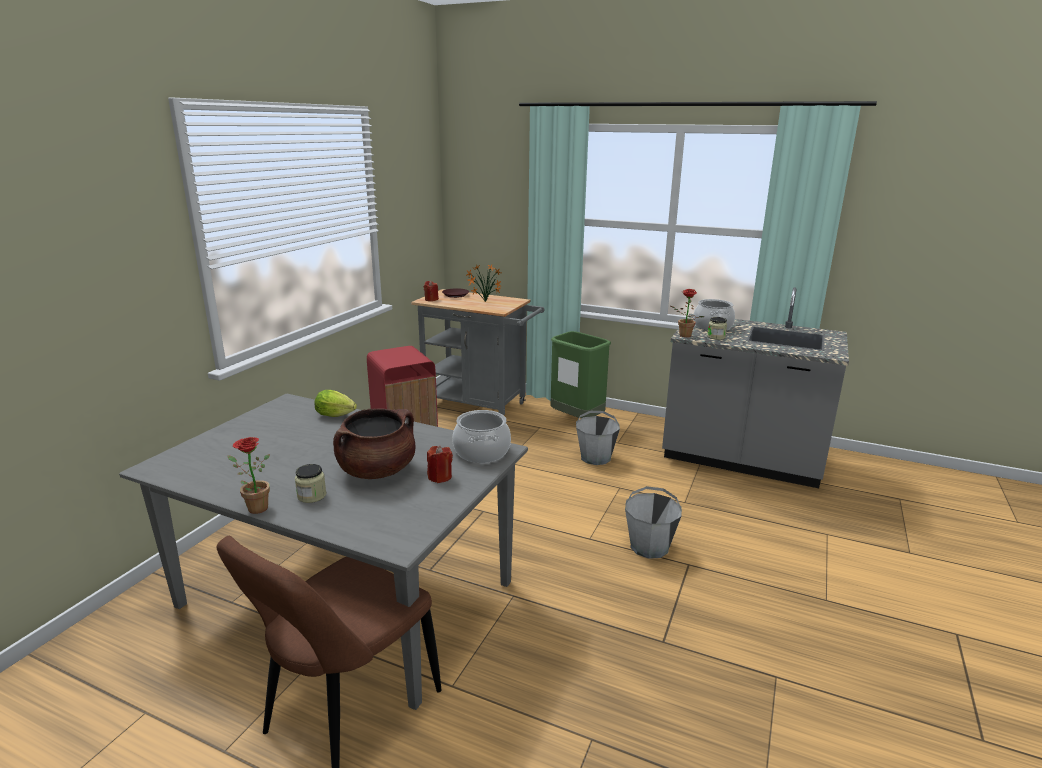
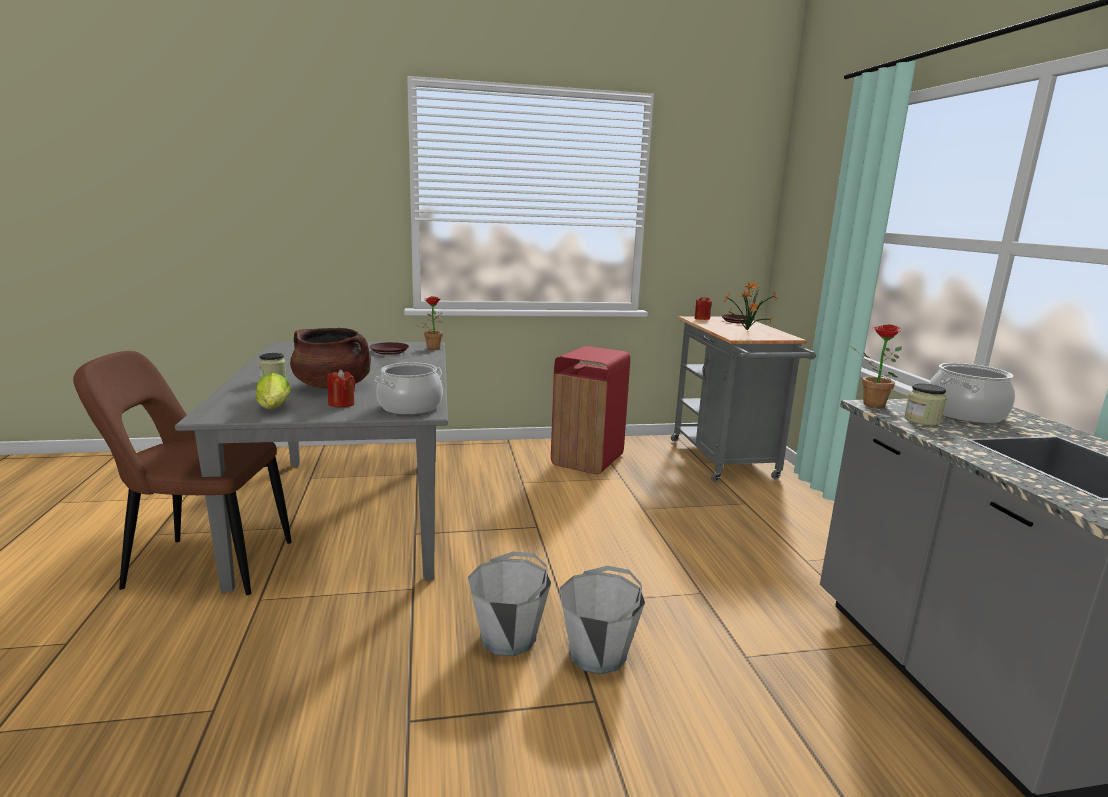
camera: 55 degrees right, 5 degrees down
potted plant [228,437,270,514] -> potted plant moved to [417,296,443,350]
lettuce [314,390,357,417] -> lettuce moved to [256,373,291,409]
green trash can [550,331,611,418] -> none
grey bucket [576,411,620,465] -> grey bucket moved to [468,551,551,656]
none -> brown plate [369,342,409,355]

